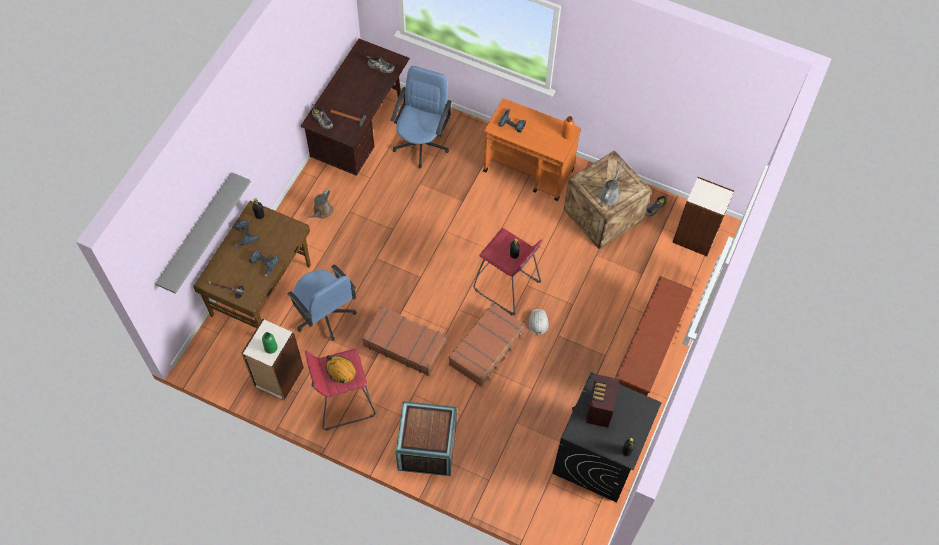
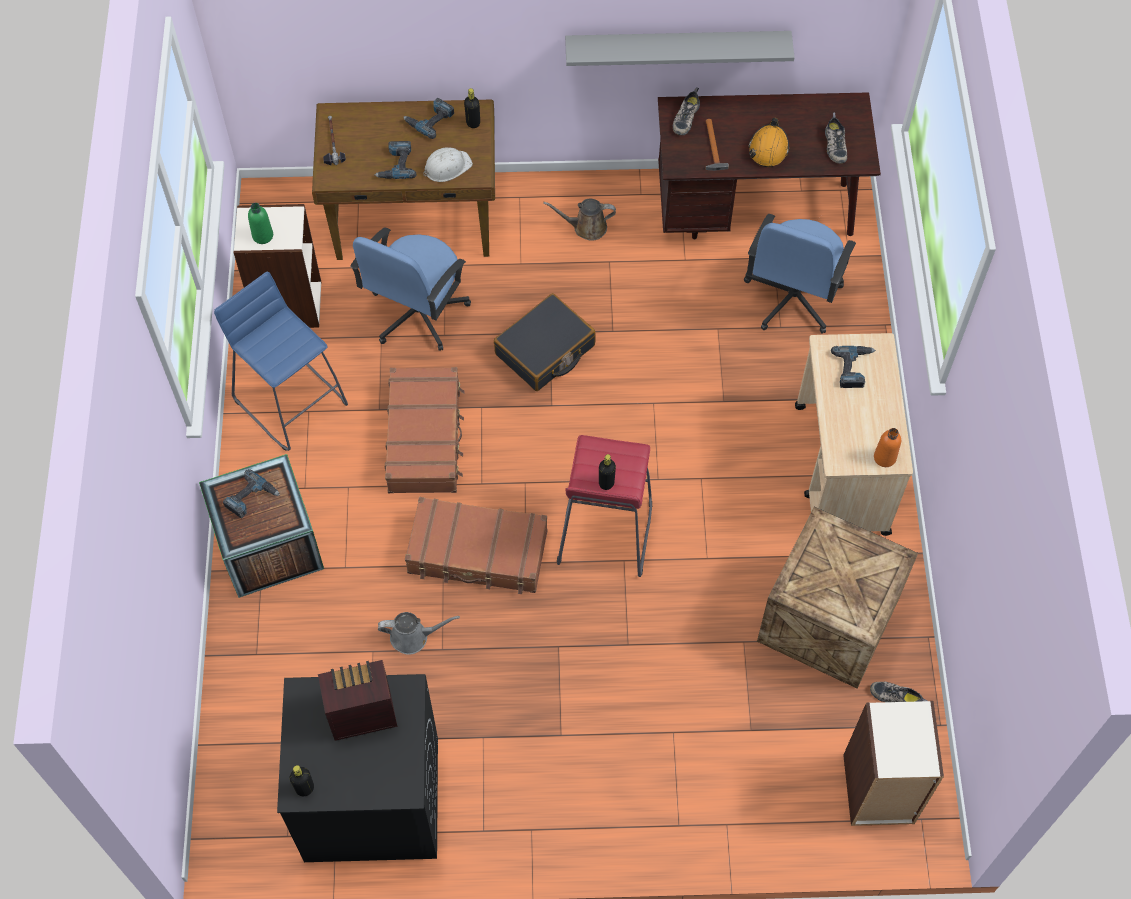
camera: 65 degrees right, 0 degrees up
grey shelf [155,172,251,294] -> grey shelf moved to [565,31,795,66]
red stool [305,349,376,430] -> blue stool [214,272,348,451]
orange hard hat [326,355,356,384] -> orange hard hat moved to [748,118,789,167]
blue office chair [391,66,452,169] -> blue office chair turned 120 degrees clockwise [744,214,856,334]
orange cart [483,98,581,201] -> beige cart [795,333,913,536]
white hard hat [528,309,549,336] -> white hard hat moved to [423,147,473,182]
grey watering can [599,160,623,205] -> grey watering can moved to [378,612,460,655]
brown shoe rack [615,276,693,396] -> none
none -> power drill [223,469,280,518]
none -> black suitcase [494,293,596,391]

